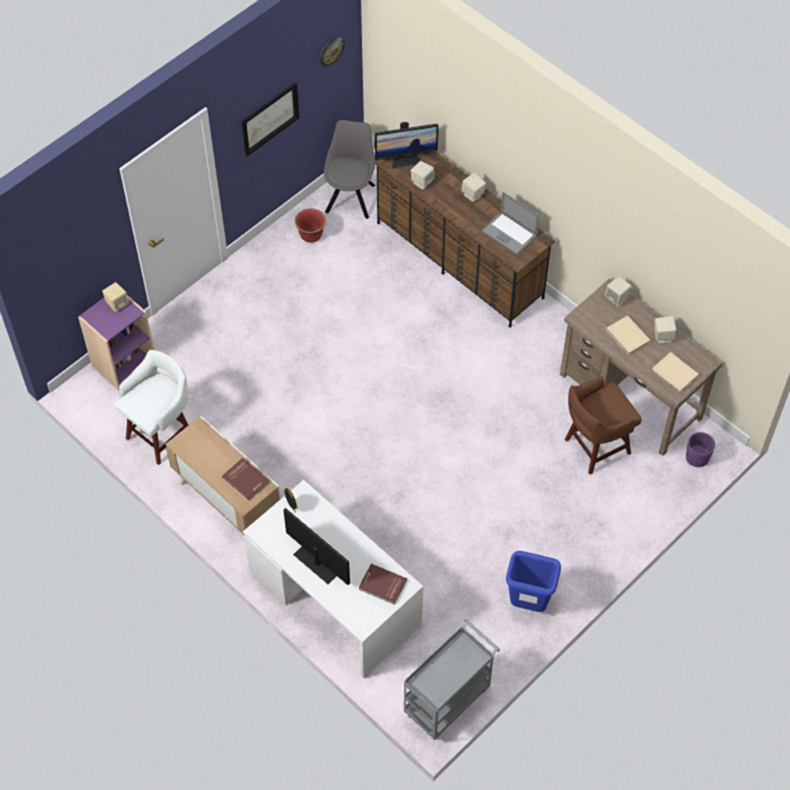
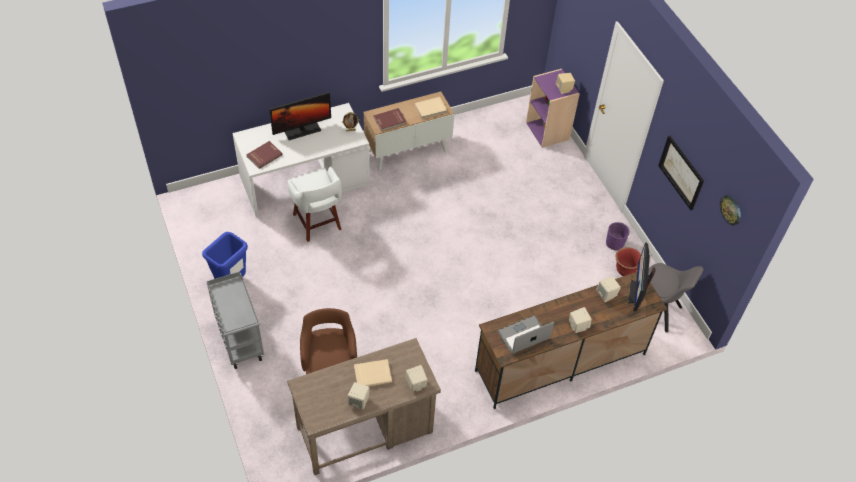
camera: 110 degrees right, 5 degrees down
white stool [114,350,188,465] -> white stool moved to [288,167,342,242]
grey cart [404,619,500,740] -> grey cart moved to [207,272,264,369]
beige book [652,352,699,393] -> beige book moved to [414,97,447,119]
purple planter [686,432,715,467] -> purple planter moved to [606,222,629,251]

